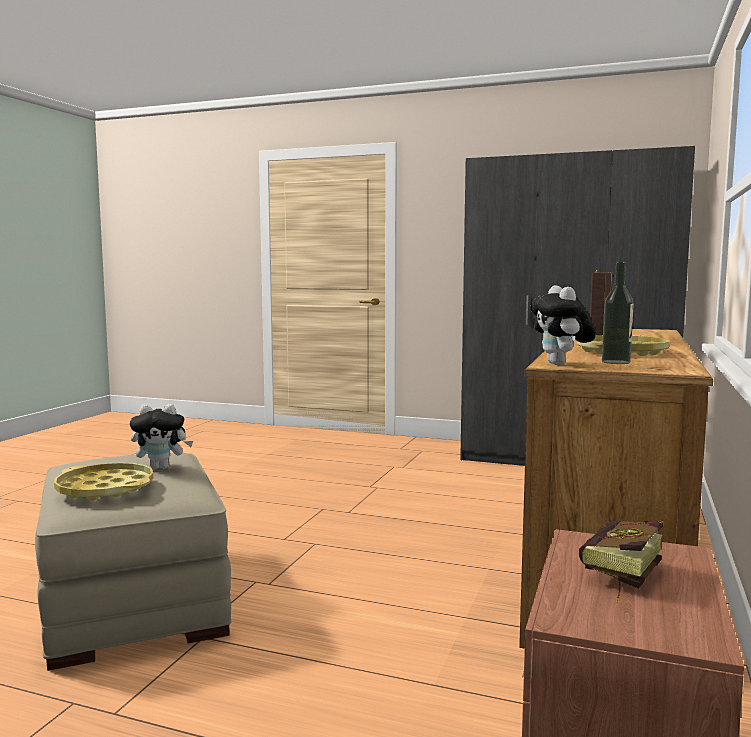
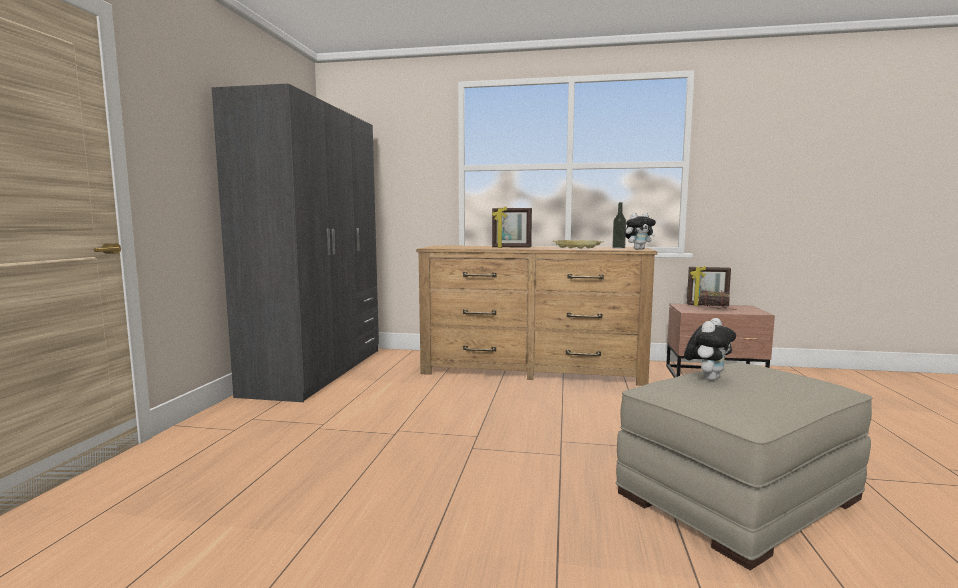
camera: 100 degrees left, 0 degrees up
yellow tray [54,463,153,501] -> none
plush toy [130,404,193,469] -> plush toy turned 60 degrees clockwise [684,318,736,380]
none -> picture frame [687,266,731,306]

